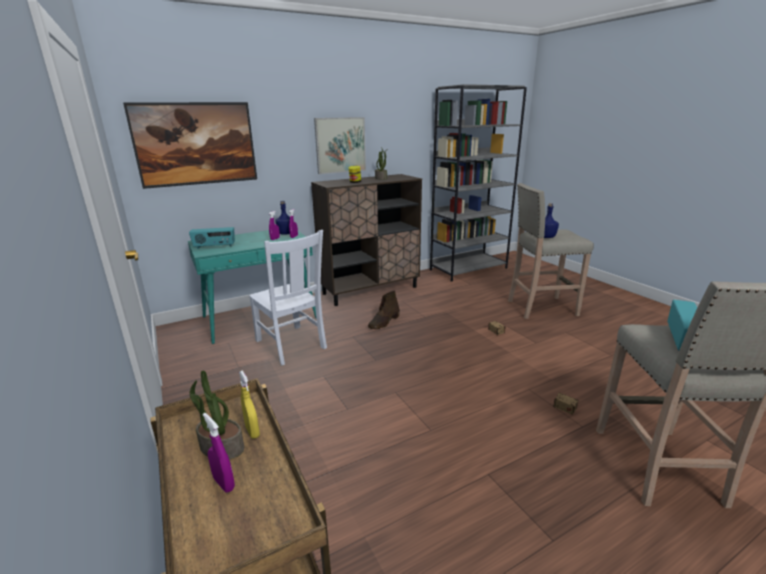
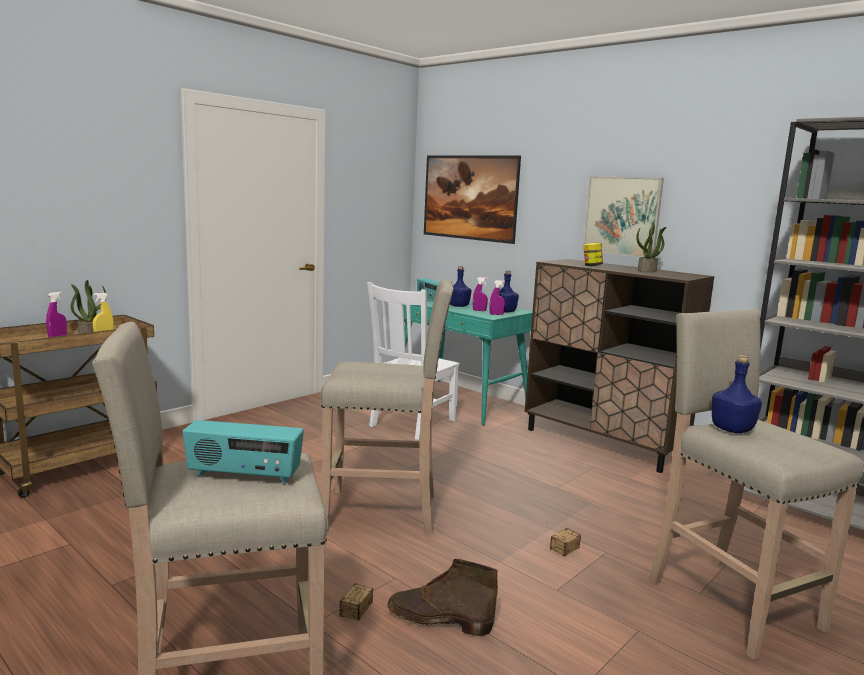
camera: 70 degrees right, 10 degrees down
brown boot [368,290,400,329] -> brown boot moved to [388,559,498,636]
none -> beige stool [320,278,454,535]
none -> blue bottle [450,266,472,307]

